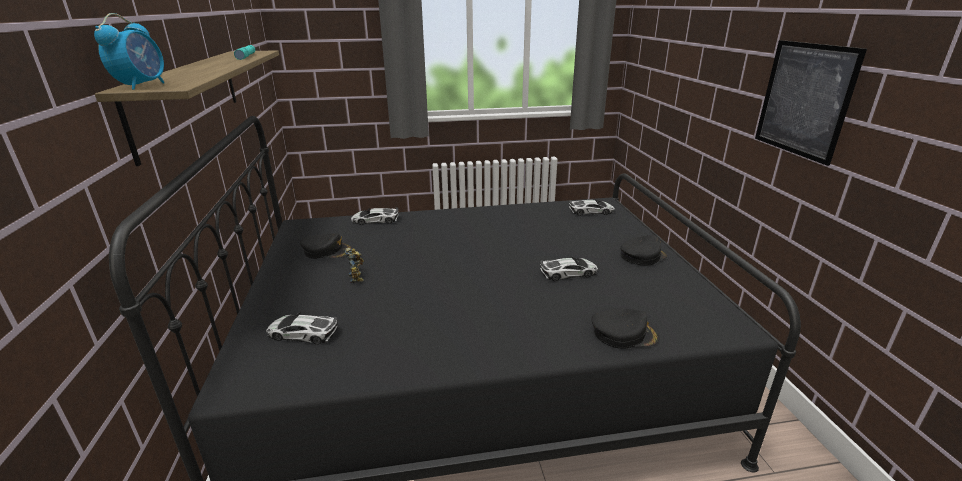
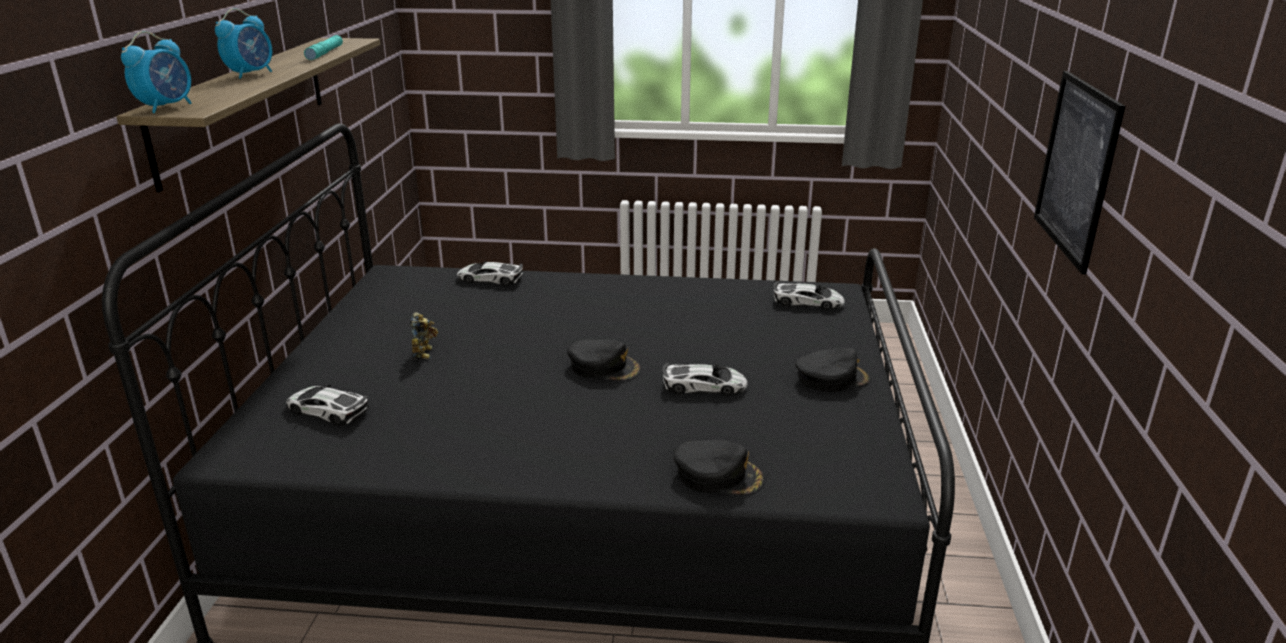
camera: 15 degrees right, 0 degrees up
black cap [300,233,352,259] -> black cap moved to [567,340,642,381]
none -> alarm clock [215,8,272,79]

